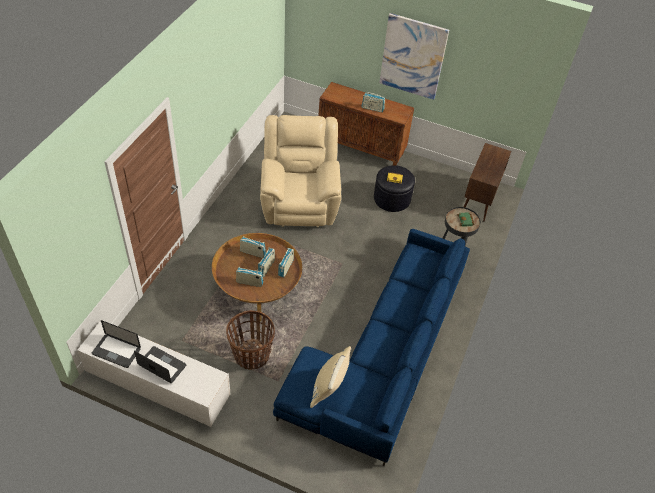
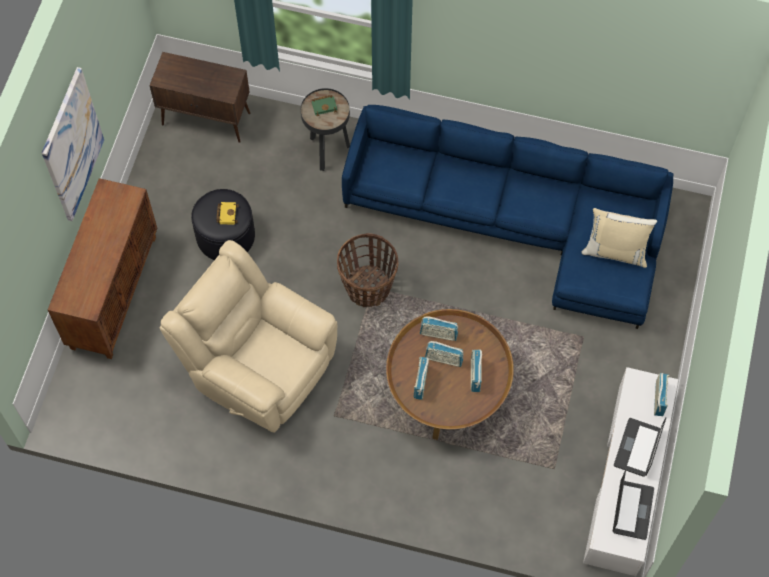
camera: 95 degrees left, 15 degrees up
basket [226,310,275,370] -> basket moved to [337,233,398,307]
beige armchair [260,115,341,228] -> beige armchair turned 45 degrees clockwise [160,240,337,433]
radio [361,93,385,112] -> radio moved to [654,373,669,416]

